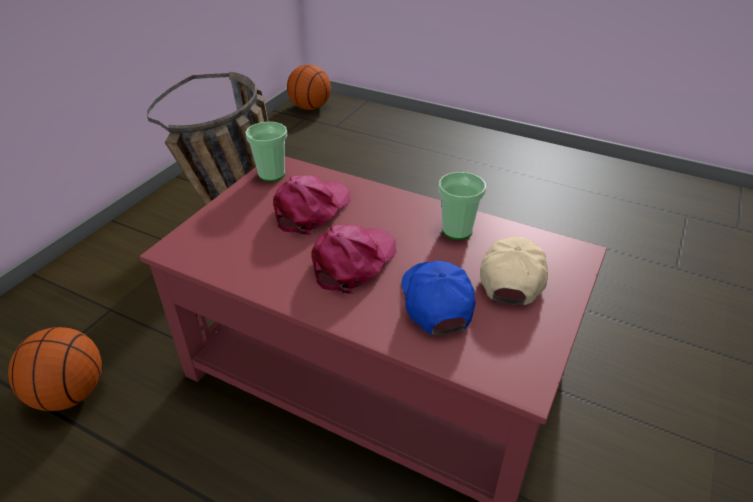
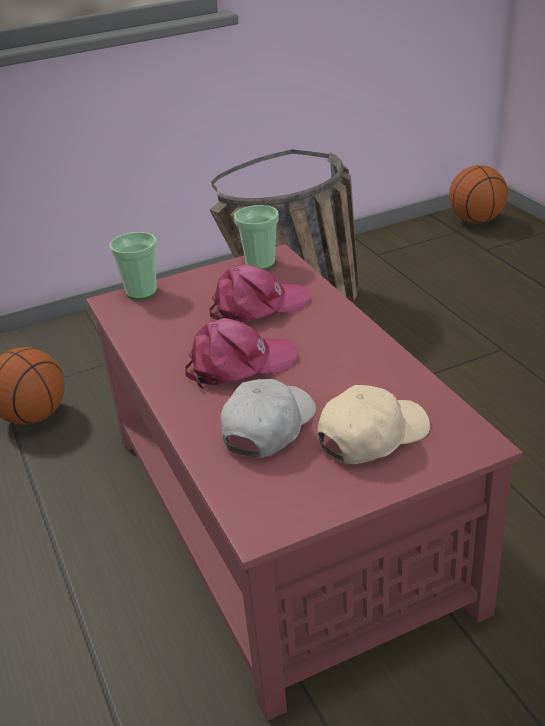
camera: 40 degrees right, 5 degrees down
blue cap [401,261,475,335] -> white cap [221,379,316,458]
cup [439,172,486,240] -> cup moved to [109,232,157,300]

